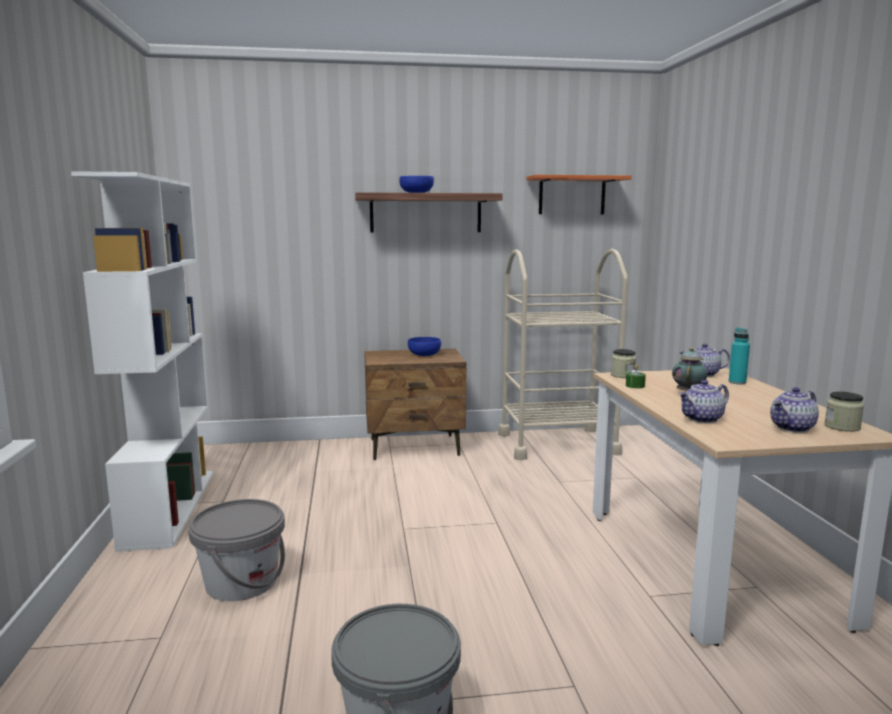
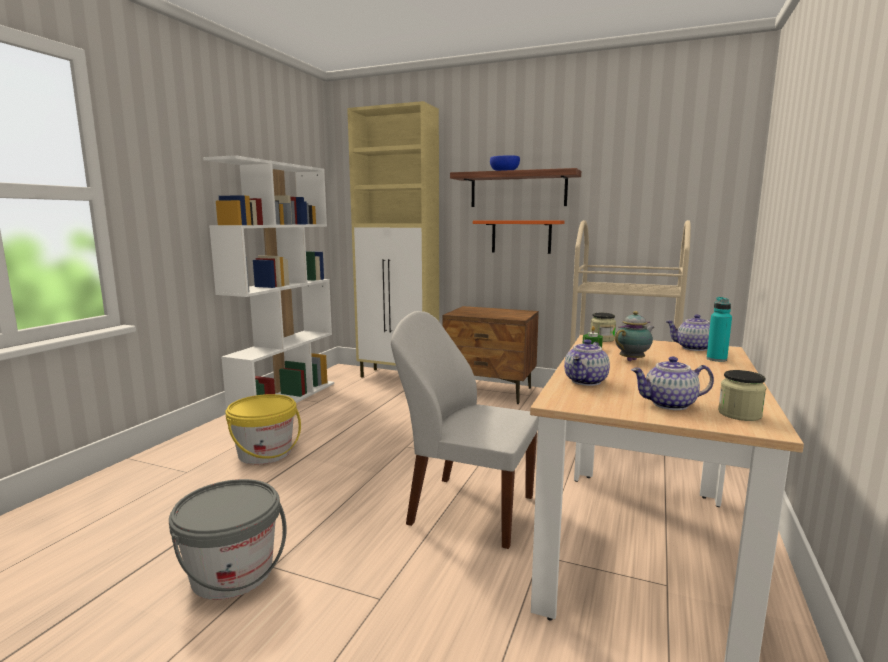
camera: 30 degrees right, 0 degrees up
grey bucket [188,499,285,601] -> yellow bucket [226,394,301,465]
blue bowl [408,337,441,356] -> none
orange shelf [526,175,632,214] -> orange shelf moved to [473,220,565,254]
teapot [678,380,729,423] -> teapot turned 60 degrees counterclockwise [564,339,610,386]
none -> beige cabinet [347,101,439,378]
none -> white chair [391,311,538,549]

